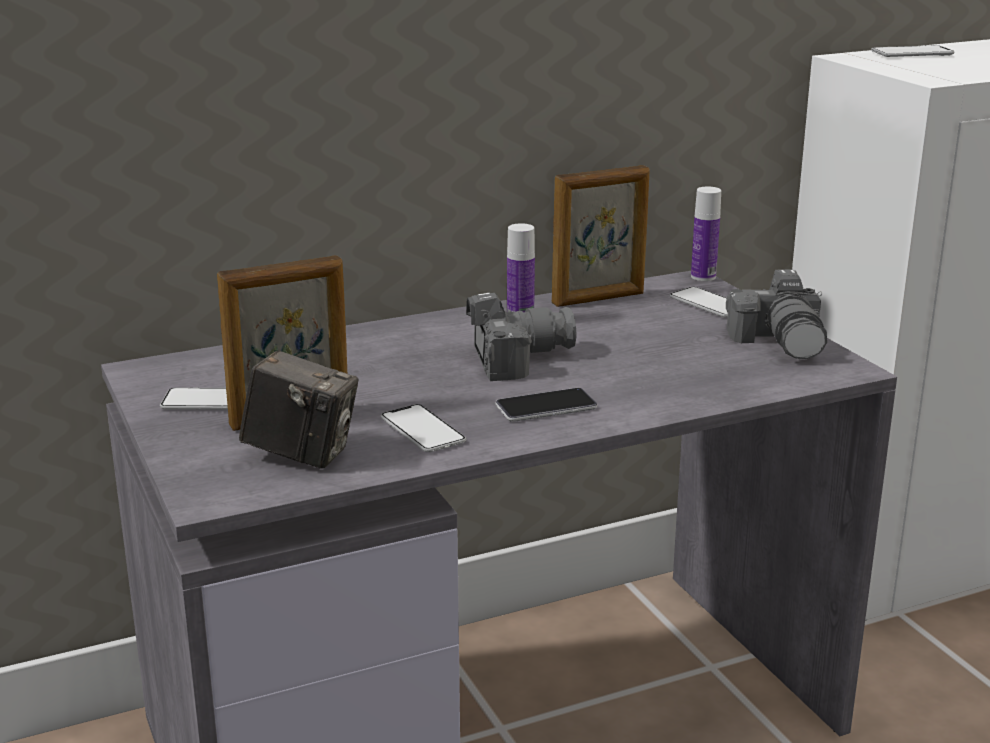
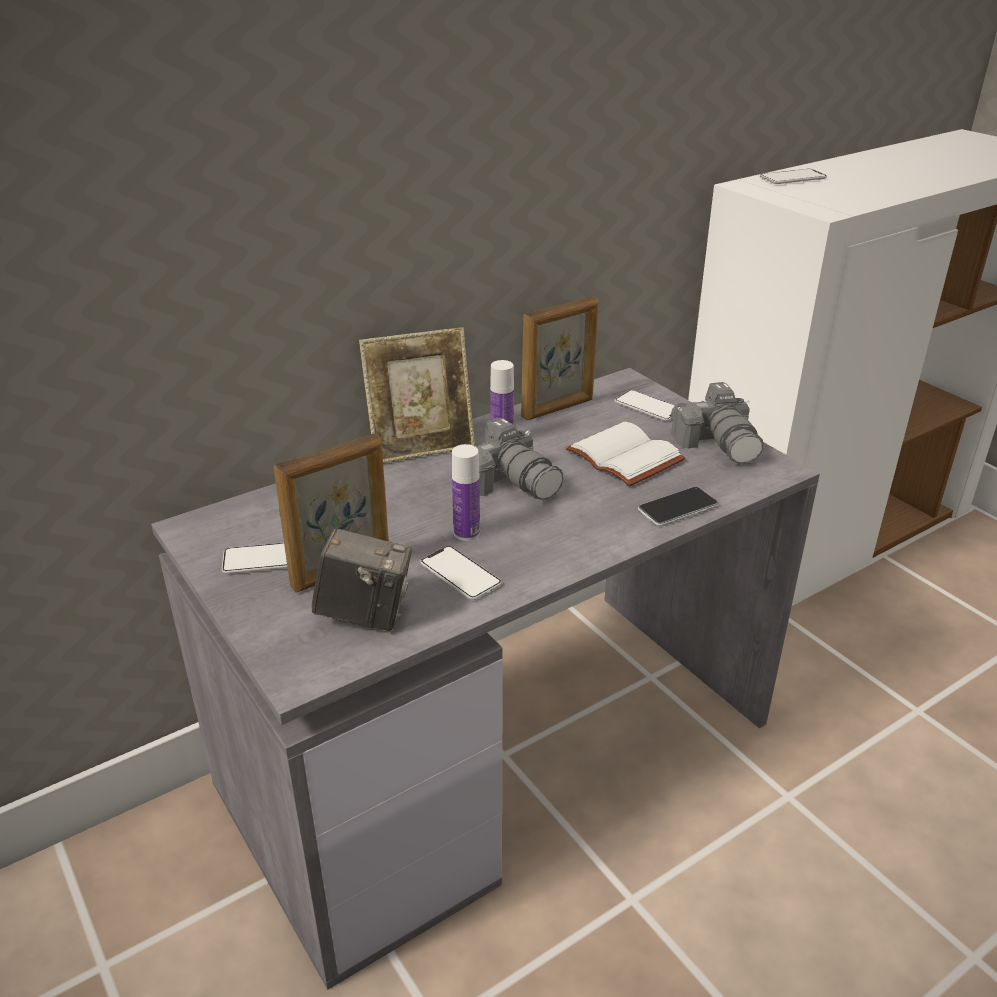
camera: 10 degrees left, 10 degrees up
camera [466,293,576,381] -> camera turned 75 degrees clockwise [476,418,563,500]
phone [496,388,597,422] -> phone moved to [638,487,718,526]
bottle [691,187,721,281] -> bottle moved to [452,444,480,541]
none -> picture frame [359,327,475,463]
none -> white book [566,421,685,486]

